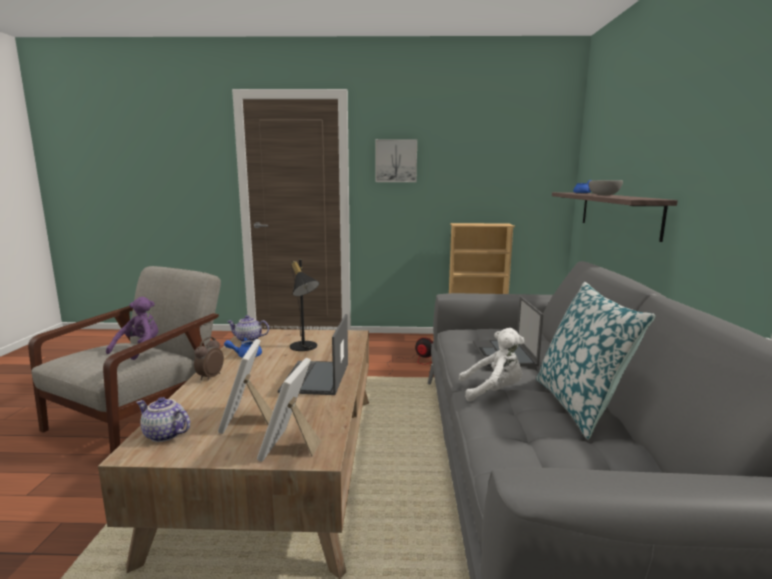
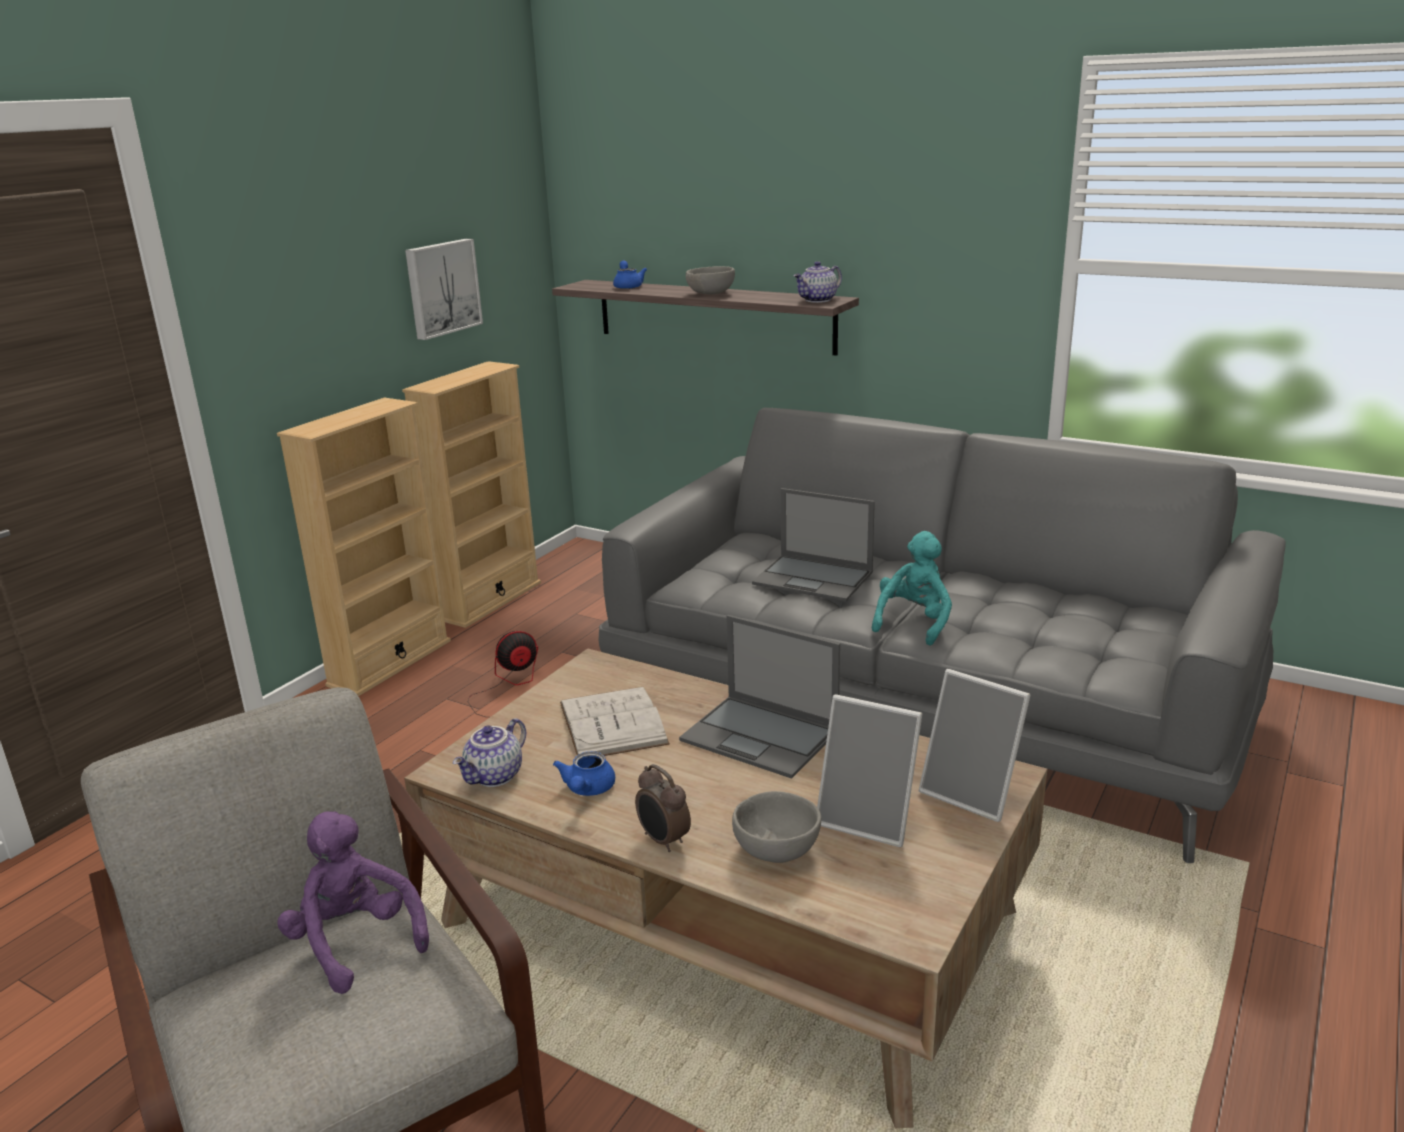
camera: 60 degrees left, 10 degrees up
teapot [136,397,190,442] -> teapot moved to [793,261,842,303]
black table lamp [290,259,320,351] -> white book [560,687,670,756]
picture [376,139,417,182] -> picture moved to [405,239,483,340]
white plush toy [459,328,525,402] -> turquoise plush toy [872,531,952,646]
pillow [536,282,655,440] -> none
none -> beige bookcase [277,398,451,697]
none -> grey bowl [732,791,821,863]

